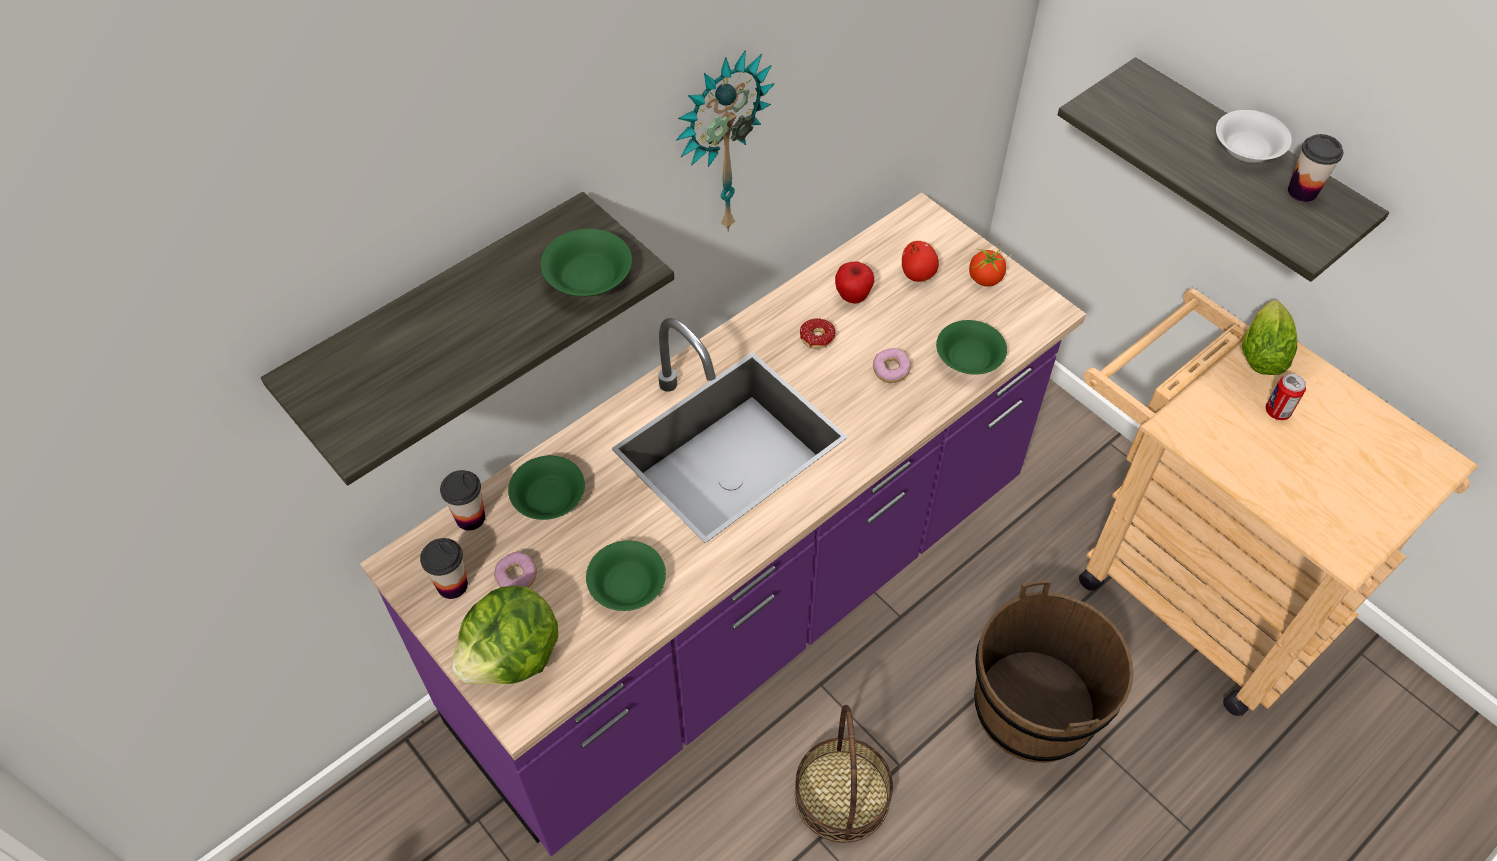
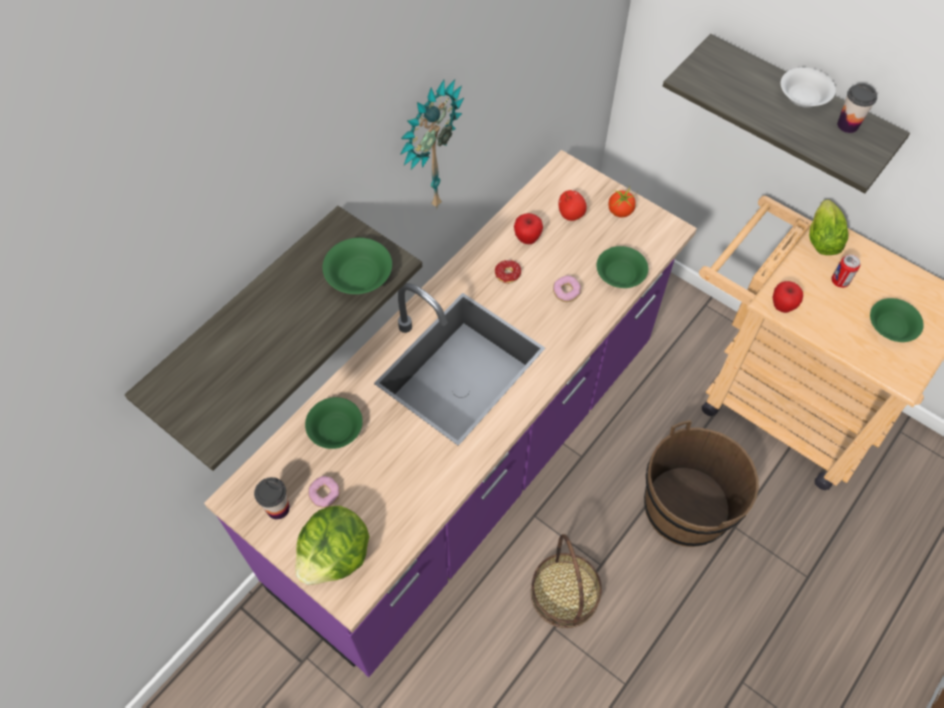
camera: 10 degrees left, 5 degrees up
cup [440,470,485,531] -> none
green bowl [586,540,666,611] -> green bowl moved to [870,298,924,342]
none -> apple [772,281,803,313]

